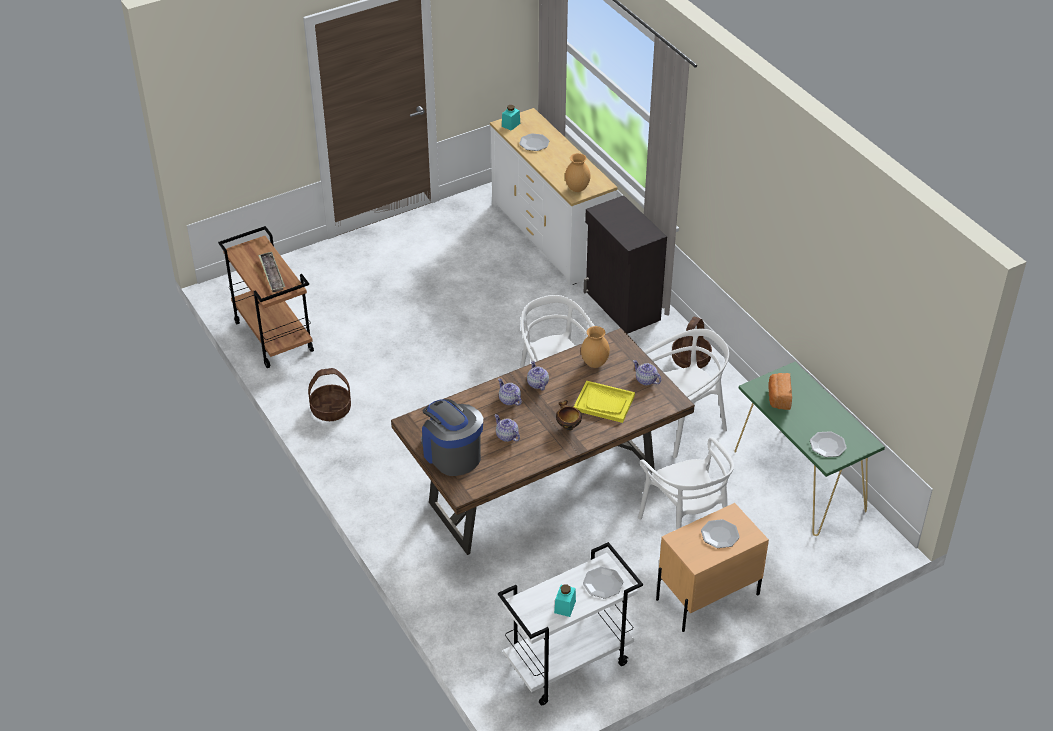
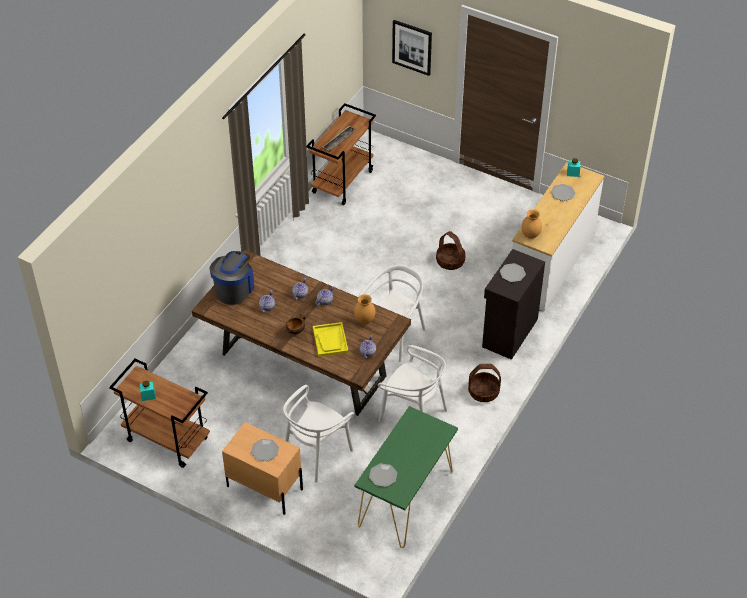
camera: 60 degrees right, 5 degrees up
basket [308,368,351,421] -> basket moved to [436,231,466,270]
white cart [498,542,643,705] -> brown cart [109,359,210,468]
plate [583,567,623,599] -> plate moved to [500,263,526,282]
bread [768,373,792,410] -> none
none -> picture [392,20,432,76]

